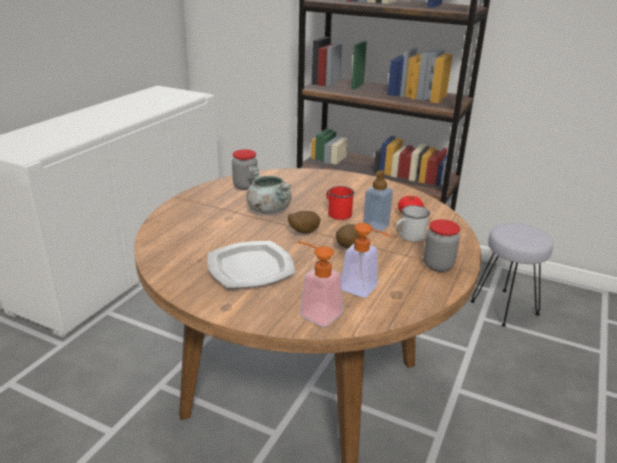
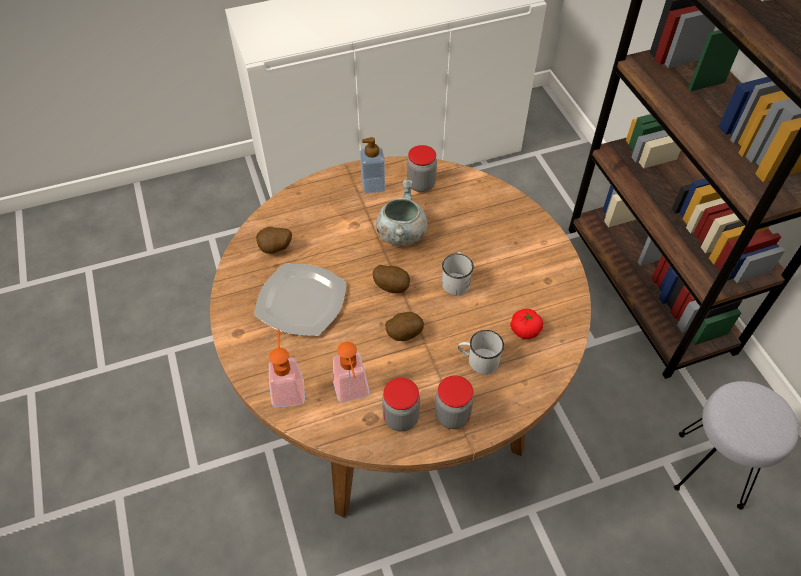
camera: 45 degrees right, 25 degrees up
red mug [327,186,355,220] -> white mug [442,252,474,295]
soap dispenser [363,170,393,233] -> soap dispenser moved to [360,137,385,194]
none -> potato [256,227,292,254]
none -> jar [382,378,420,432]

